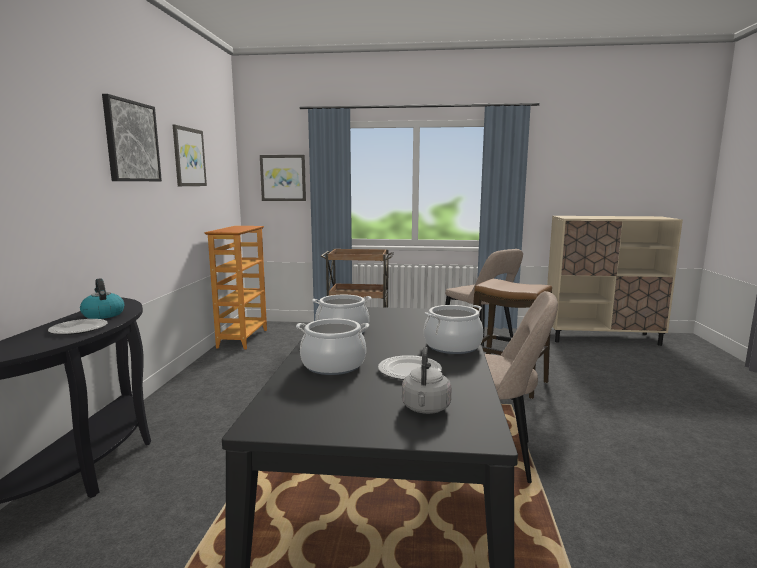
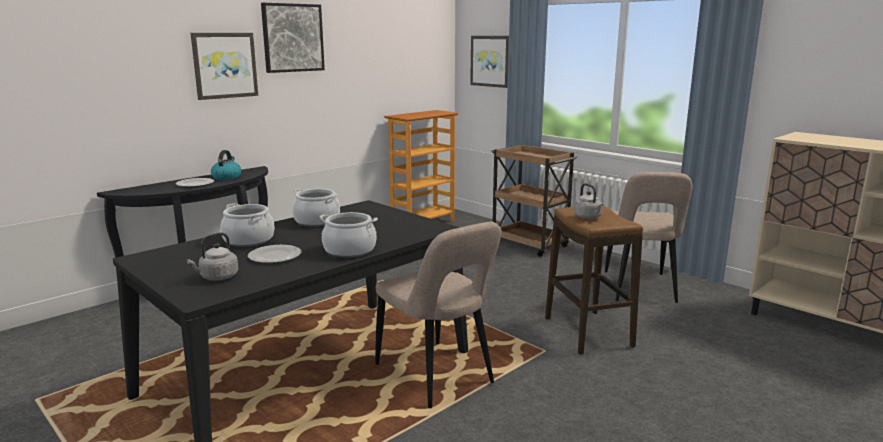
camera: 40 degrees right, 5 degrees up
picture [173,124,207,186] -> picture moved to [191,33,258,100]
none -> grey kettle [574,183,603,219]

